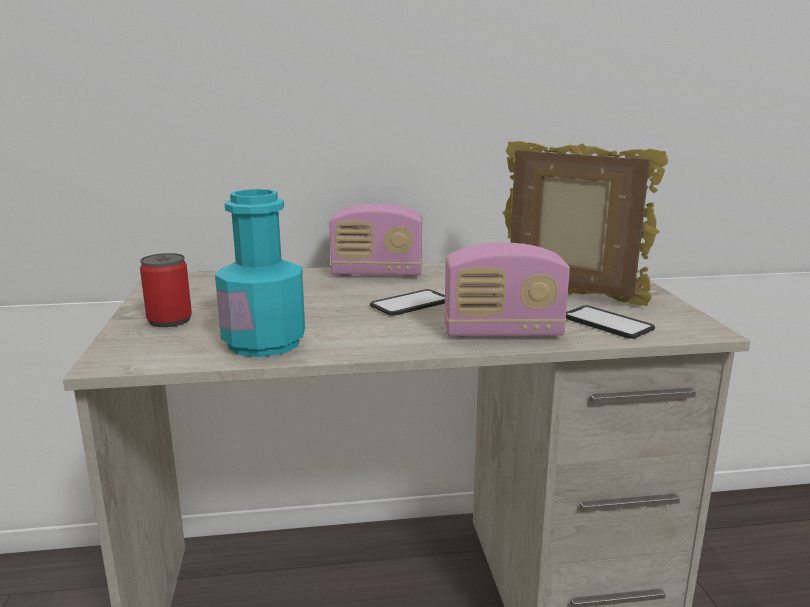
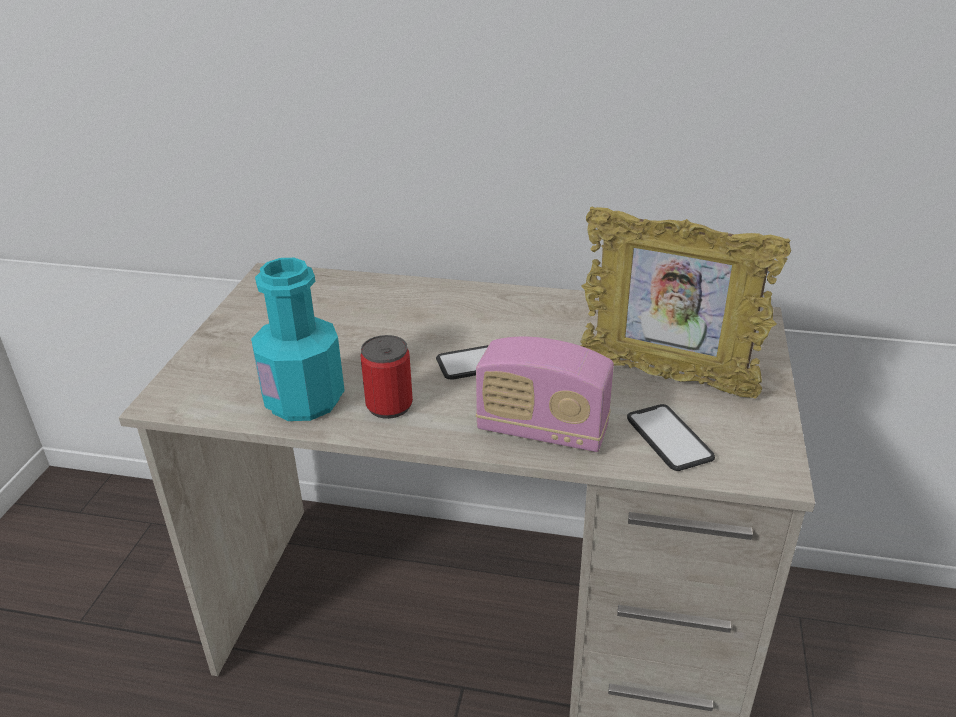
camera: 20 degrees right, 15 degrees up
can [140,253,192,327] -> can moved to [360,335,413,419]
radio [329,204,423,277] -> none
picture frame [502,141,668,306] -> picture frame turned 150 degrees clockwise [581,207,791,399]

